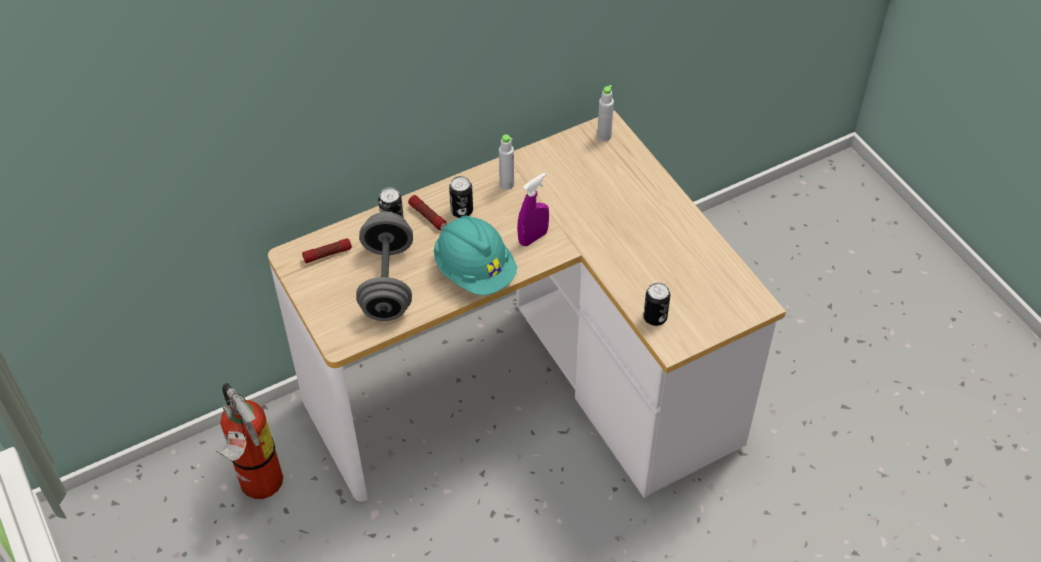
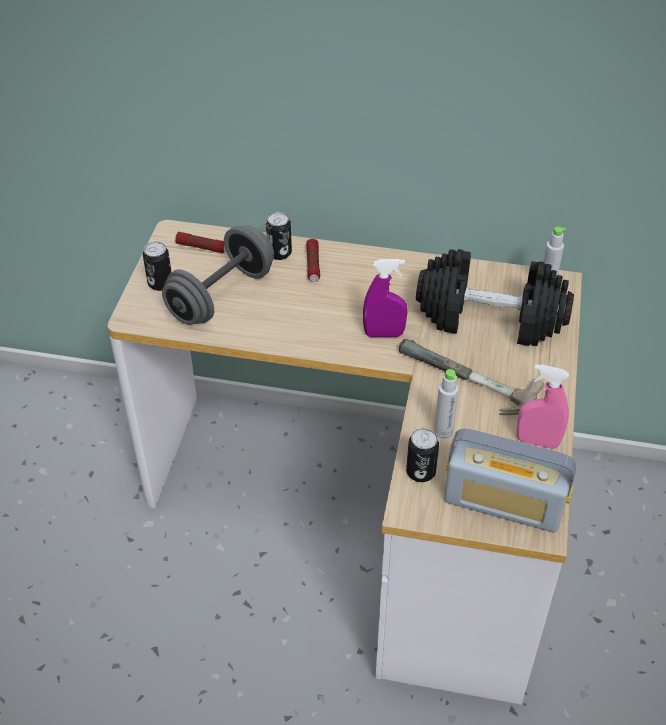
camera: 40 degrees right, 5 degrees down
fire extinguisher [215,383,283,499] -> none
turquoise hard hat [434,216,517,295] -> none
can [449,176,473,218] -> can moved to [143,242,172,291]
grey bottle [499,134,514,190] -> grey bottle moved to [434,369,459,439]
none -> hammer [399,339,544,415]
none -> black dumbbell [416,249,574,346]
none -> radio [444,428,576,533]
none -> pink spray bottle [516,364,569,449]

